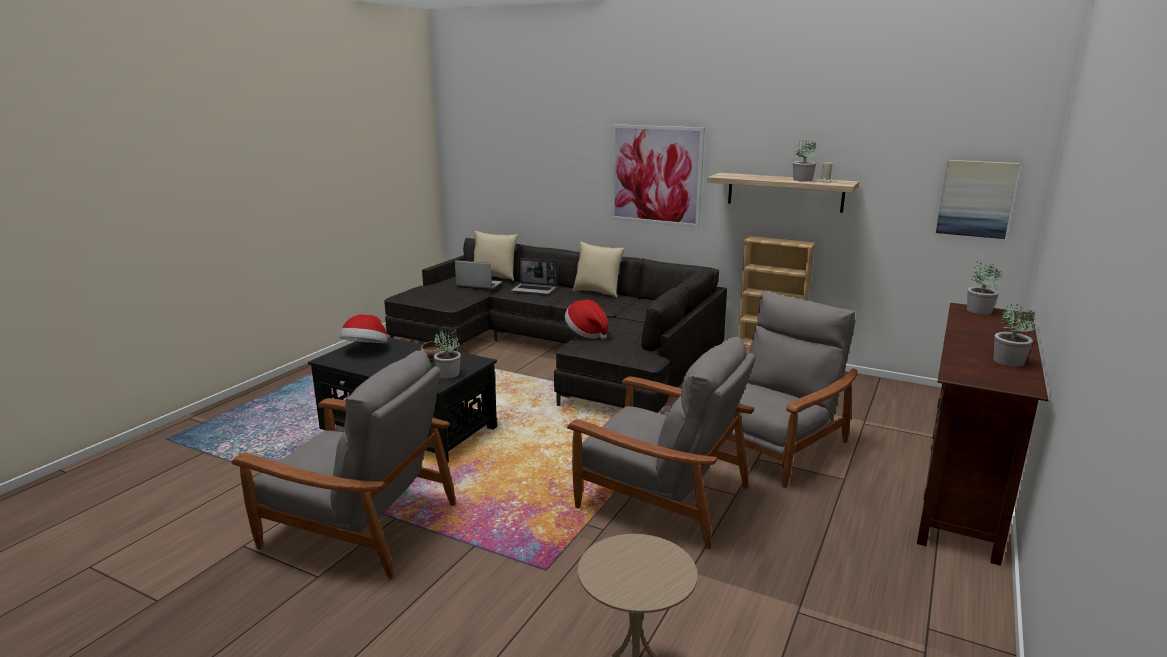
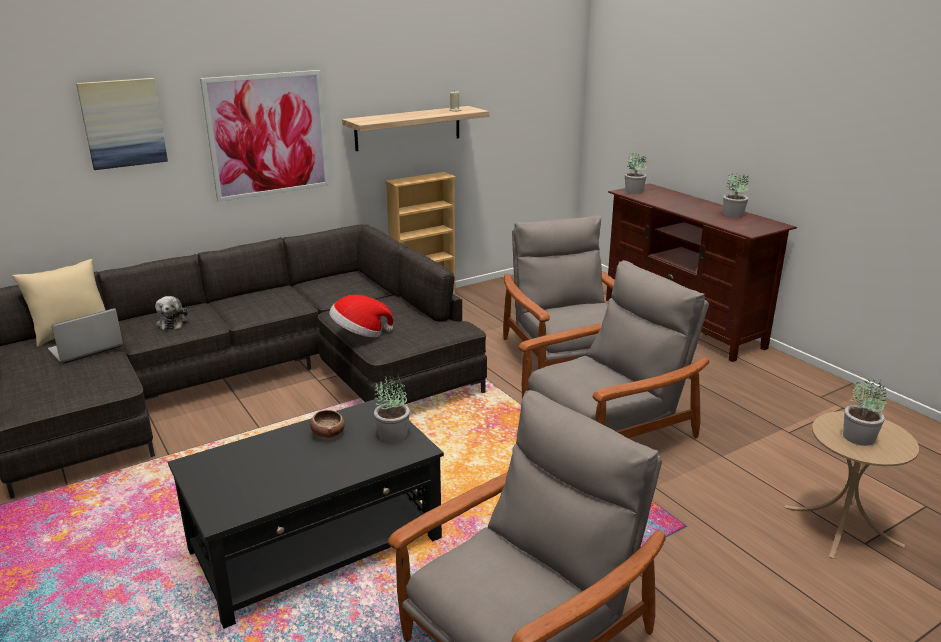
camera: 60 degrees left, 5 degrees up
hat [339,315,388,343] -> none
laptop [511,258,557,295] -> plush toy [155,296,188,330]
beige pillow [573,242,625,298] -> none
potted plant [793,139,816,181] -> potted plant moved to [843,380,887,446]
picture [936,160,1019,239] -> picture moved to [76,78,168,170]

